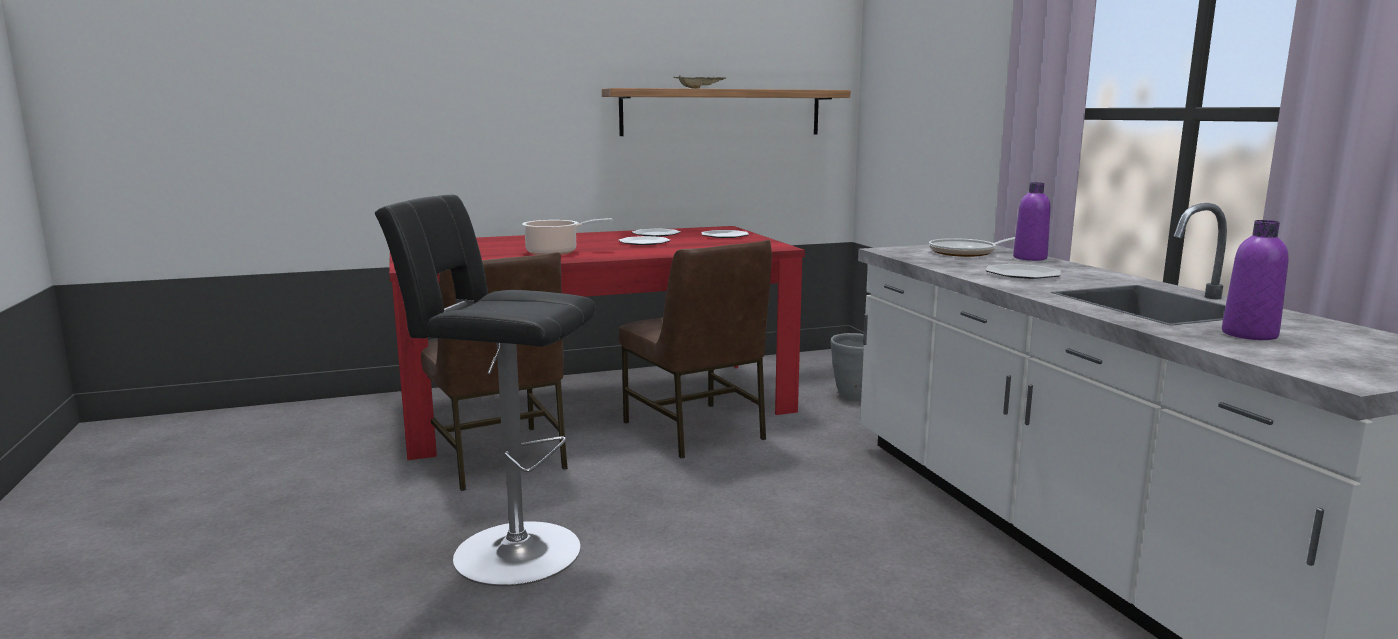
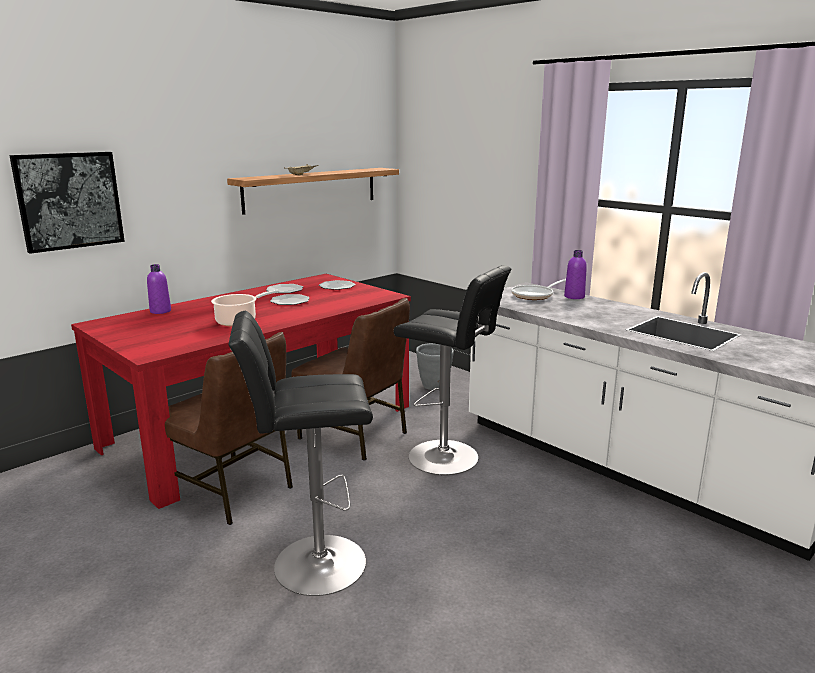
camera: 25 degrees left, 5 degrees up
plate [986,264,1061,279] -> none
purple bottle [1222,220,1289,340] -> purple bottle moved to [147,264,171,314]
none -> picture [9,152,125,254]
none -> black stool [394,265,512,475]

